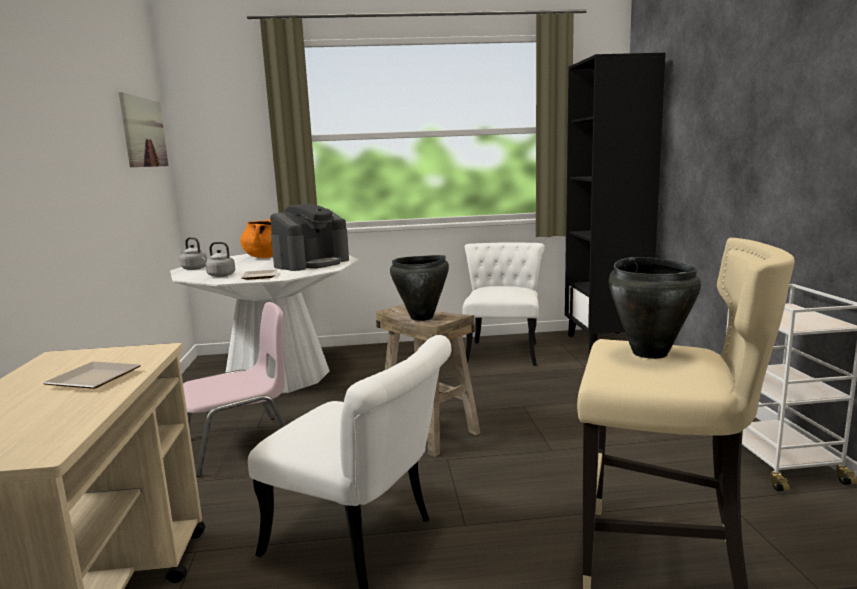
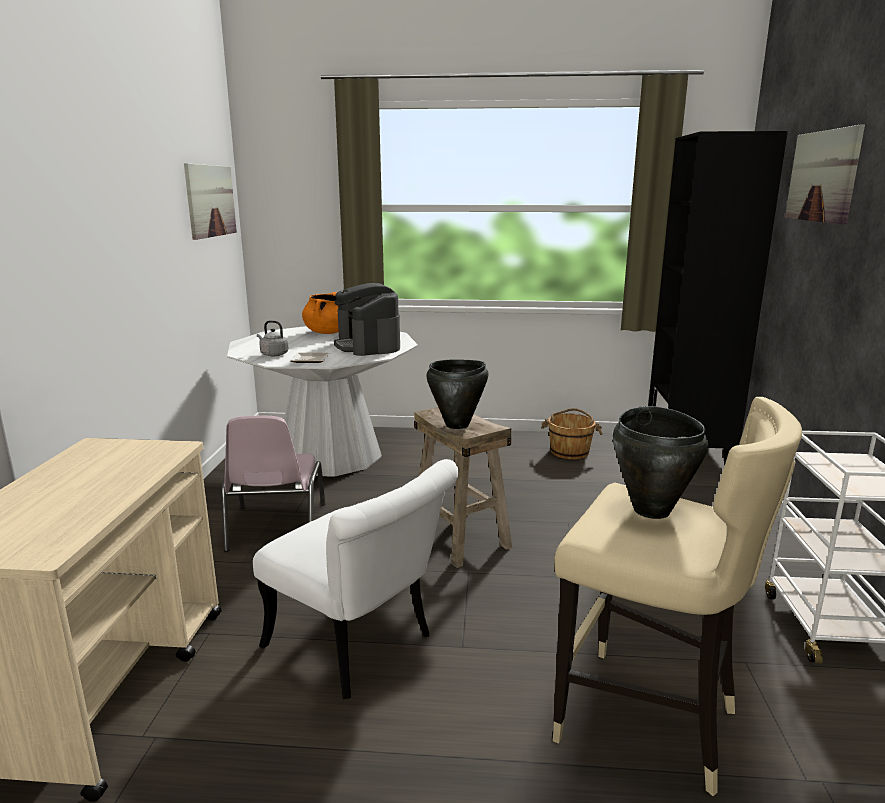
camera: 10 degrees right, 5 degrees up
plate [43,361,141,389] -> none
grey kettle [180,237,207,270] -> none
pink chair [183,302,286,477] -> pink chair turned 105 degrees clockwise [221,416,325,552]
coffee machine [270,203,349,271] -> coffee machine turned 105 degrees clockwise [334,283,400,356]
white chair [463,242,545,365] -> brown bucket [541,408,602,459]
none -> picture [785,124,865,224]

